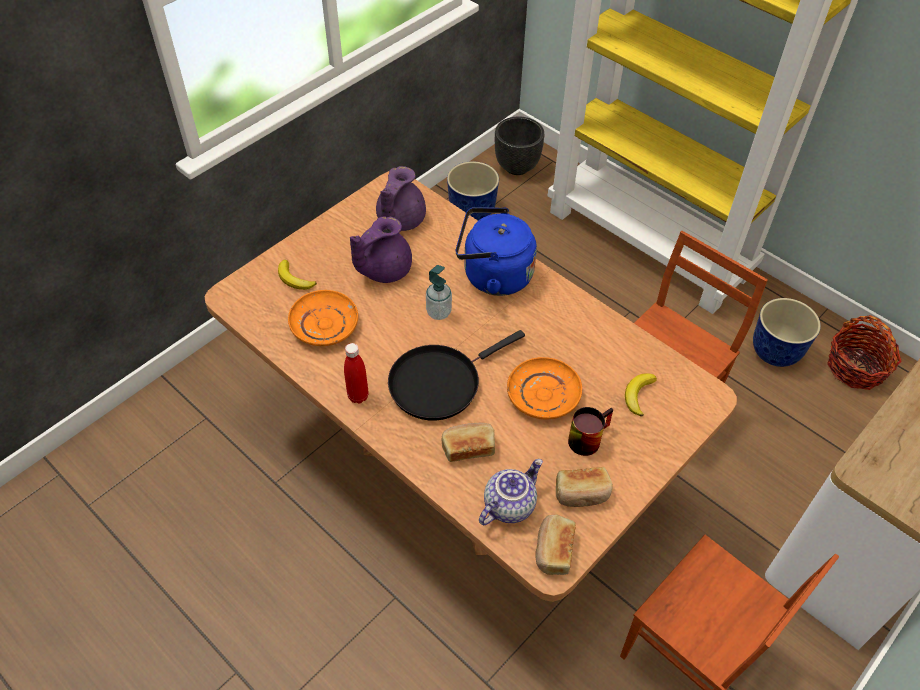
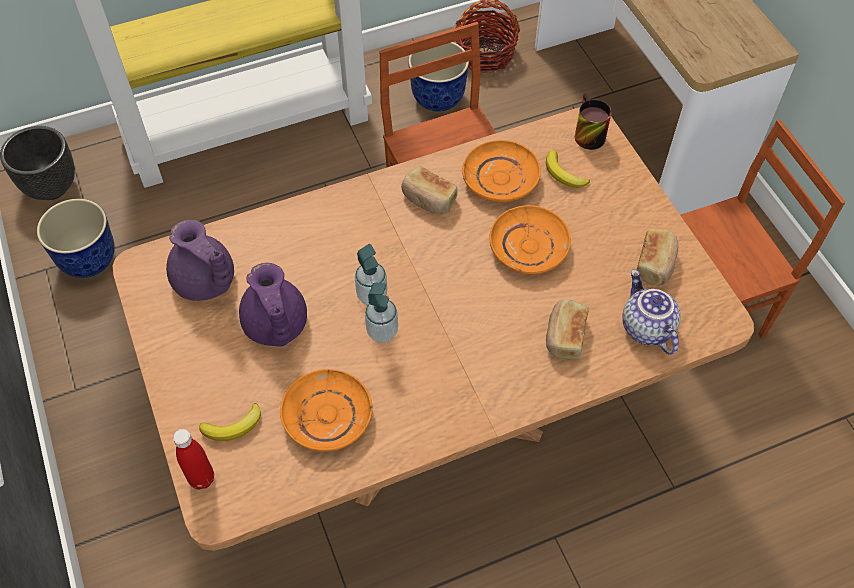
camera: 65 degrees left, 5 degrees up
red bottle [344,343,369,403] -> red bottle moved to [173,429,214,490]
black frying pan [388,330,525,420] -> none
blue kettle [456,207,537,296] -> none
bread [535,514,576,575] -> bread moved to [401,166,458,214]
mug [568,407,613,456] -> mug moved to [575,93,612,150]
none -> soap dispenser [365,283,398,343]
none -> orange plate [462,140,541,202]

